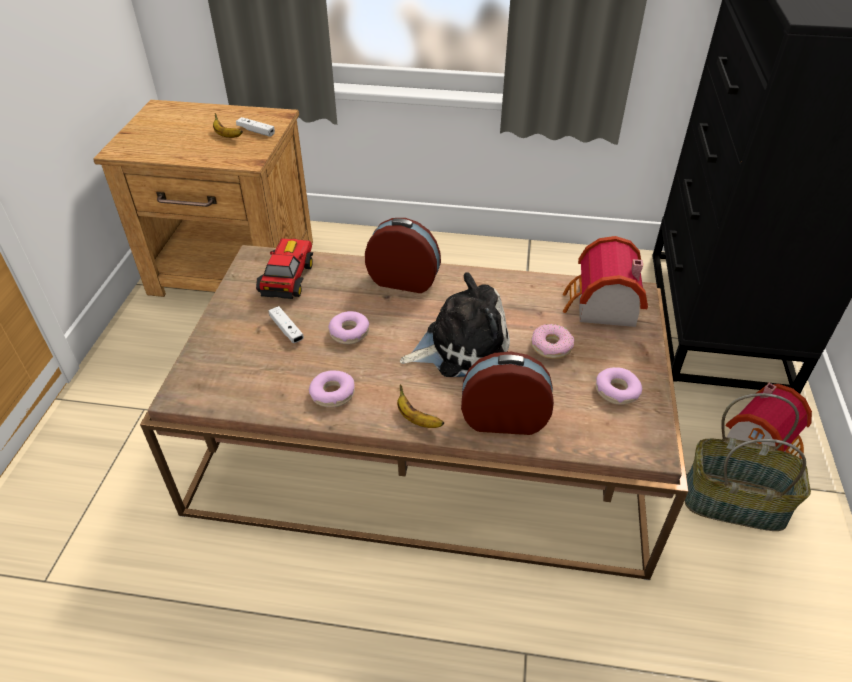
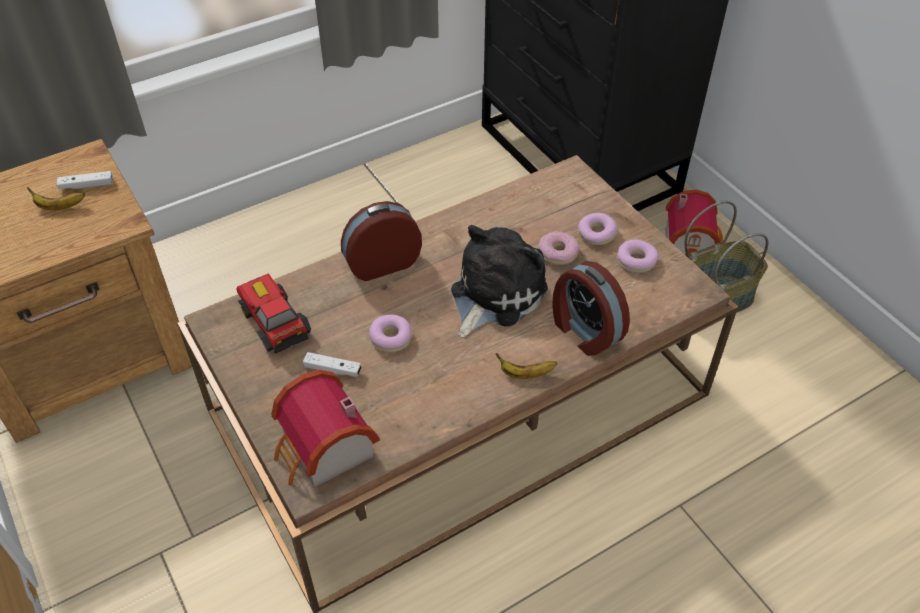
camera: 40 degrees left, 5 degrees up
donut [309,370,355,408] -> donut moved to [578,213,617,245]
alarm clock [461,352,554,435] -> alarm clock turned 90 degrees counterclockwise [552,261,630,356]
toy house [562,236,648,327] -> toy house moved to [271,370,380,487]

